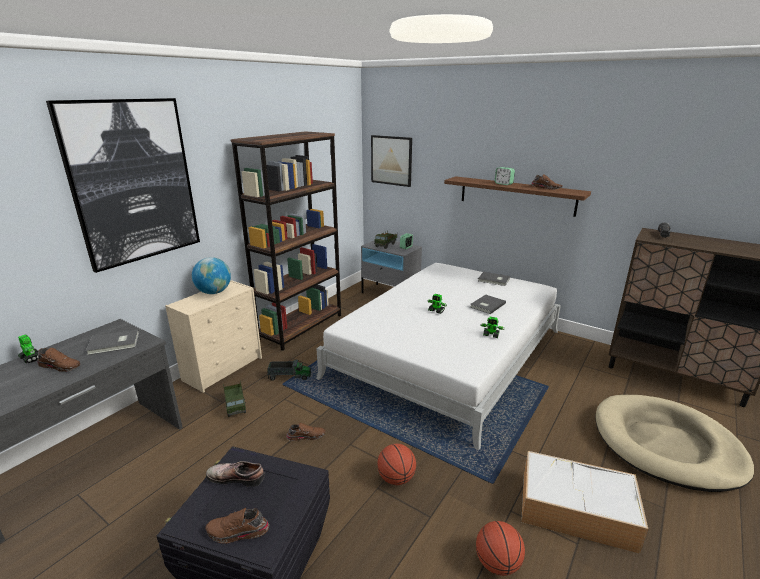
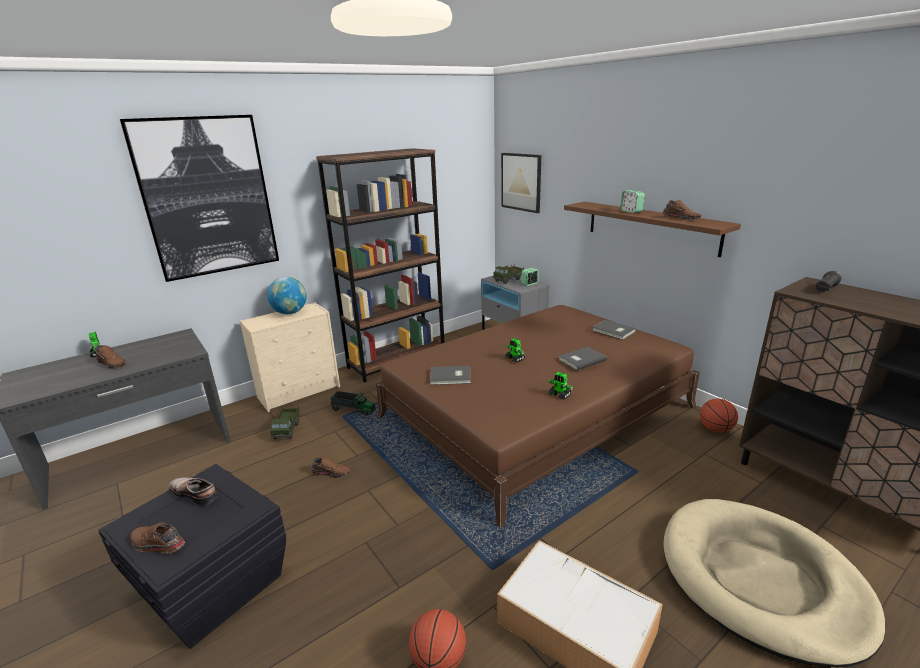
camera: 20 degrees right, 0 degrees up
grey book [86,329,139,355] -> grey book moved to [430,366,471,385]
white bed [316,263,561,450] -> brown bed [376,305,700,528]
basketball [377,444,416,485] -> basketball moved to [700,398,738,433]

